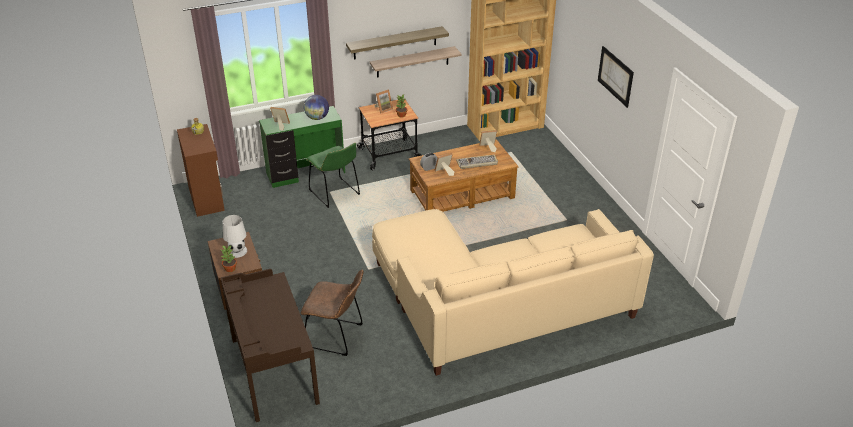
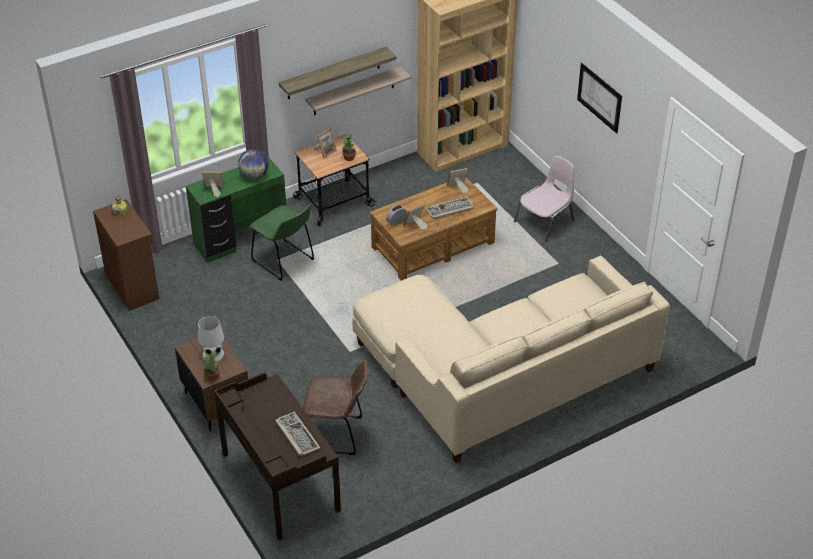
camera: 10 degrees left, 5 degrees up
none -> keyboard [275,412,320,456]
none -> pink chair [514,156,575,242]

